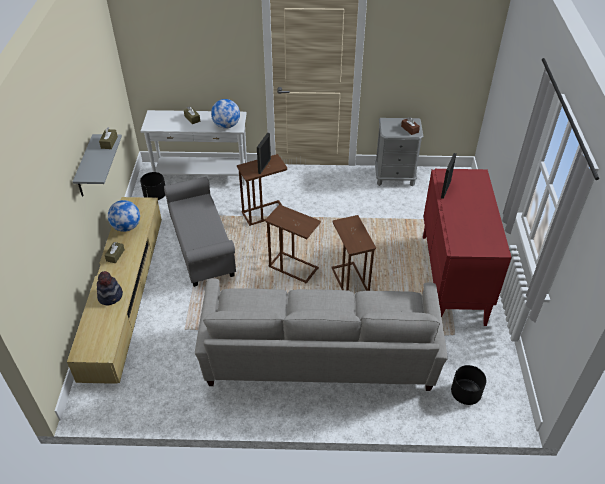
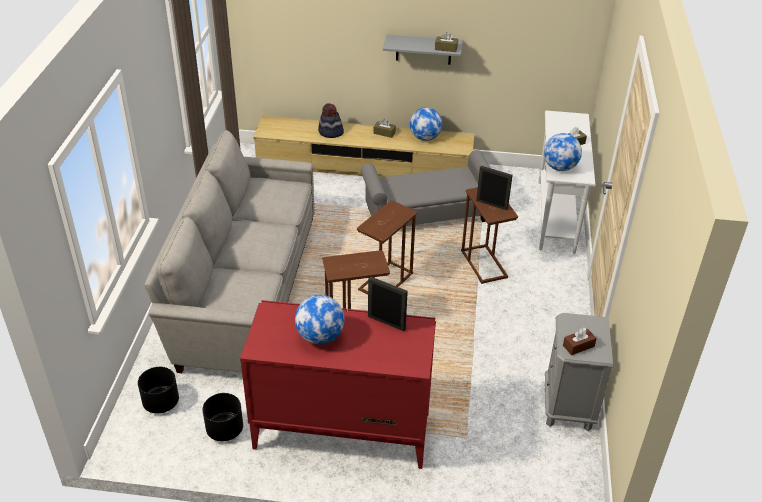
camera: 95 degrees right, 5 degrees down
black planter [140,172,165,200] -> black planter moved to [203,393,243,441]
none -> globe [295,295,344,344]

